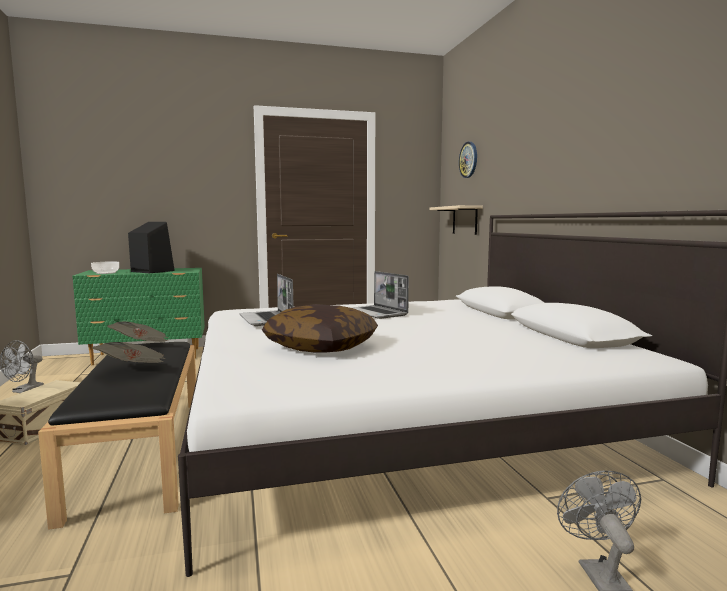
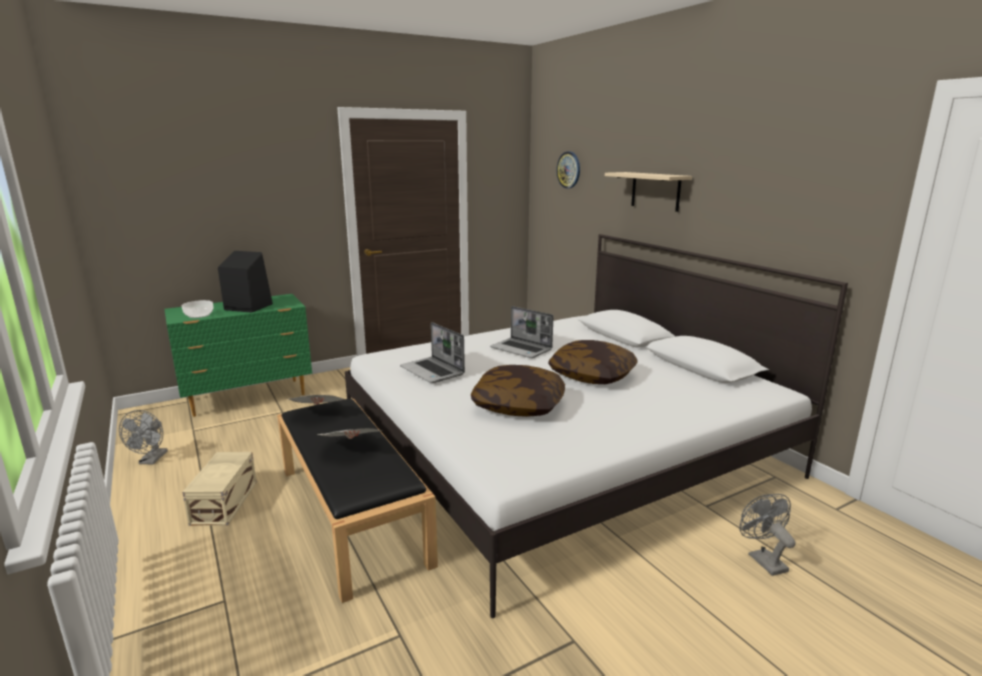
camera: 15 degrees left, 10 degrees up
beige shelf [429,205,483,235] -> beige shelf moved to [605,172,692,212]
none -> pillow [548,340,637,384]

